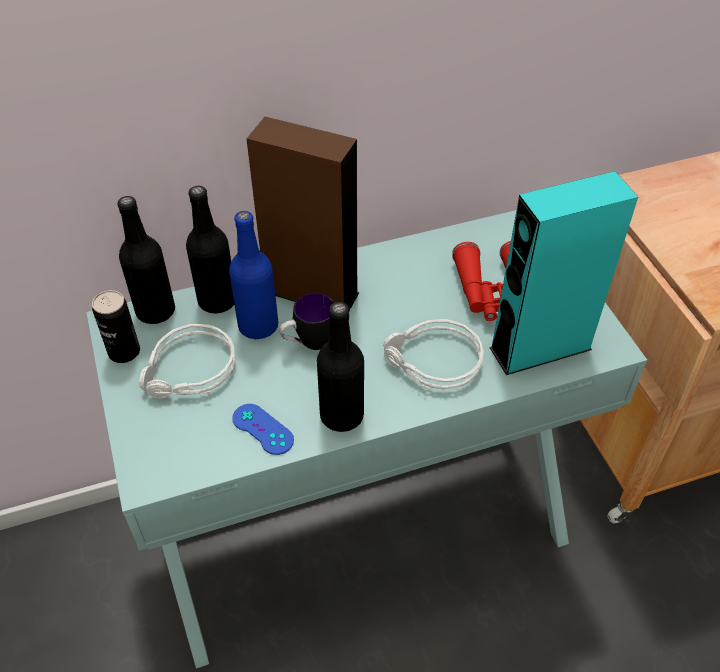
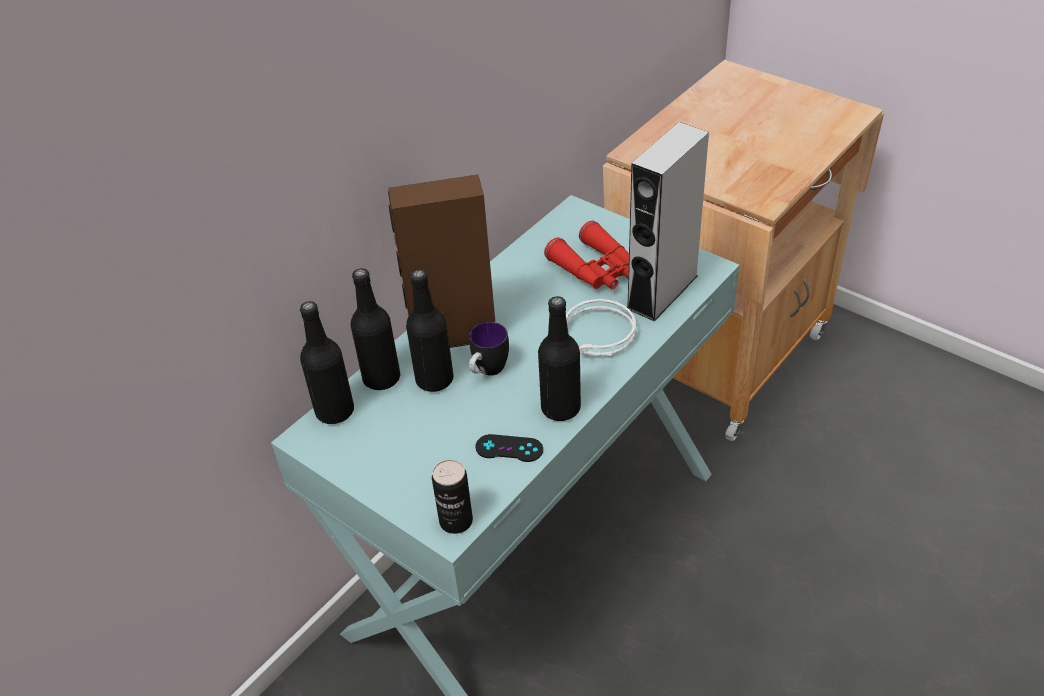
camera: 30 degrees left, 5 degrees down
can [92,290,140,363] -> can moved to [432,459,473,534]
white headphones [139,324,236,399] -> none
blue bottle [229,211,278,339] -> black bottle [406,269,453,392]
blue game controller [232,404,294,455] -> black game controller [475,434,543,462]
turquoise speaker [489,171,638,375] -> grey speaker [627,122,709,321]

